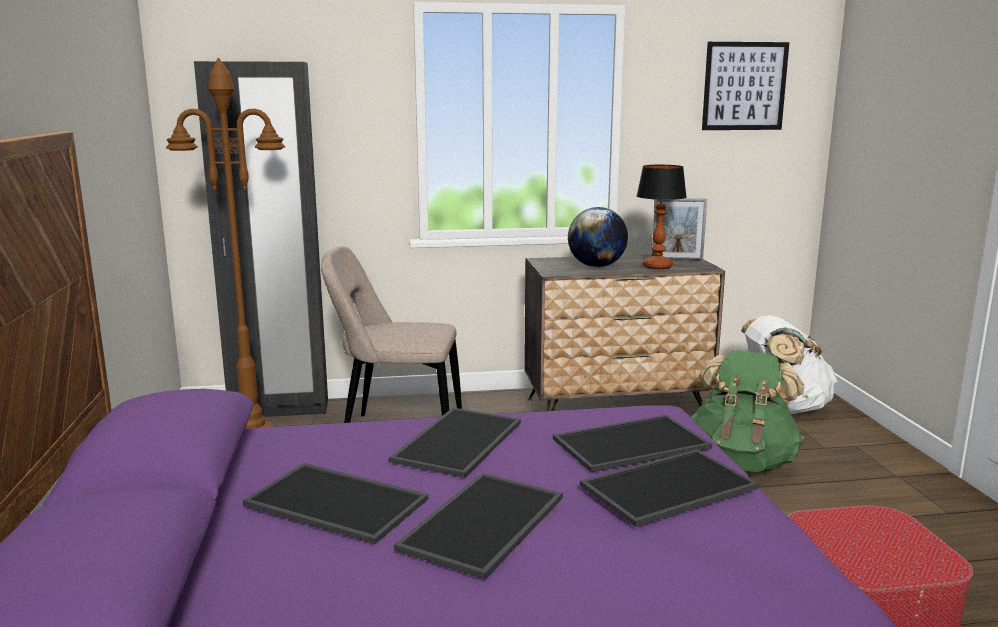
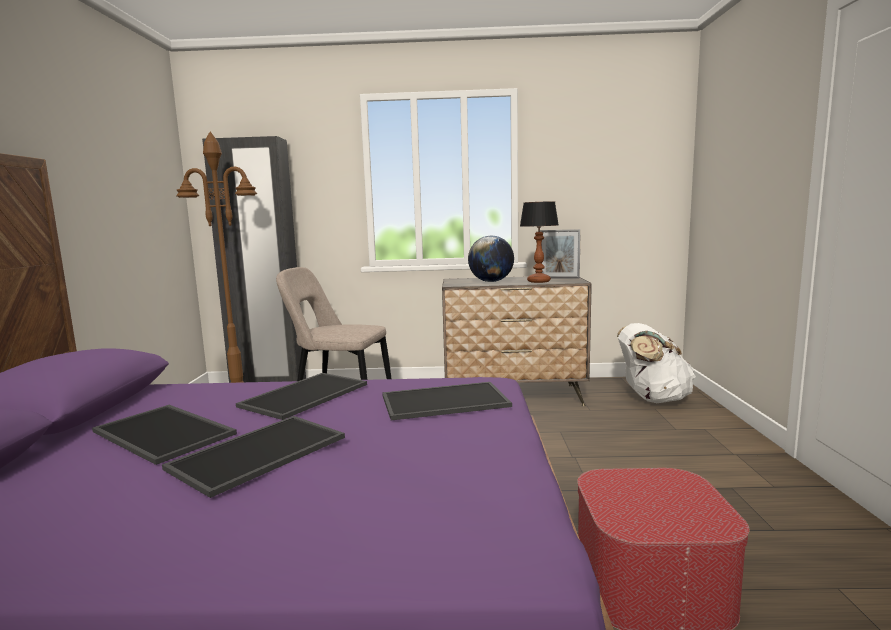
camera: 10 degrees right, 5 degrees down
tray [580,449,759,527] -> none
green backpack [691,350,804,472] -> none
picture [702,42,789,130] -> none

